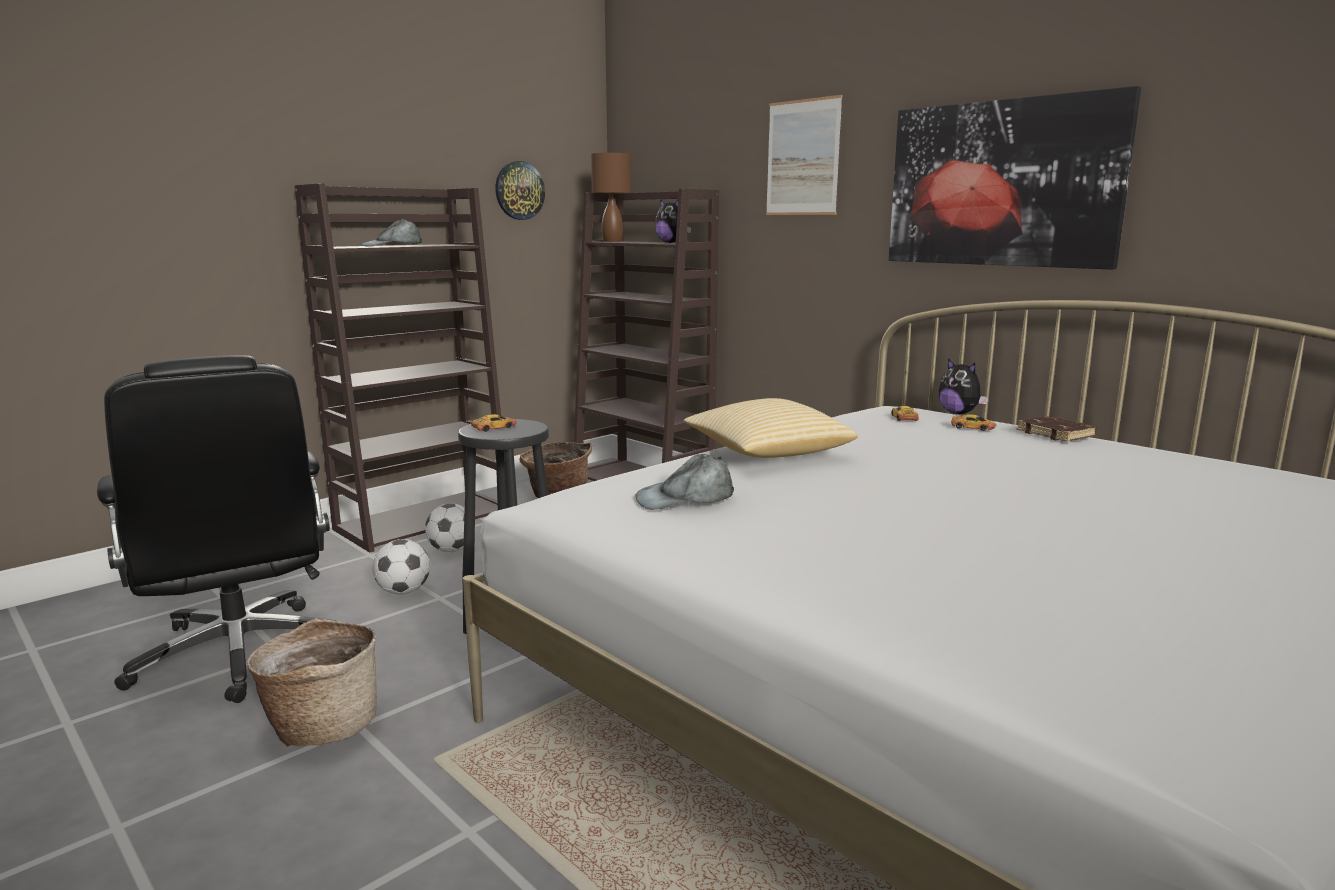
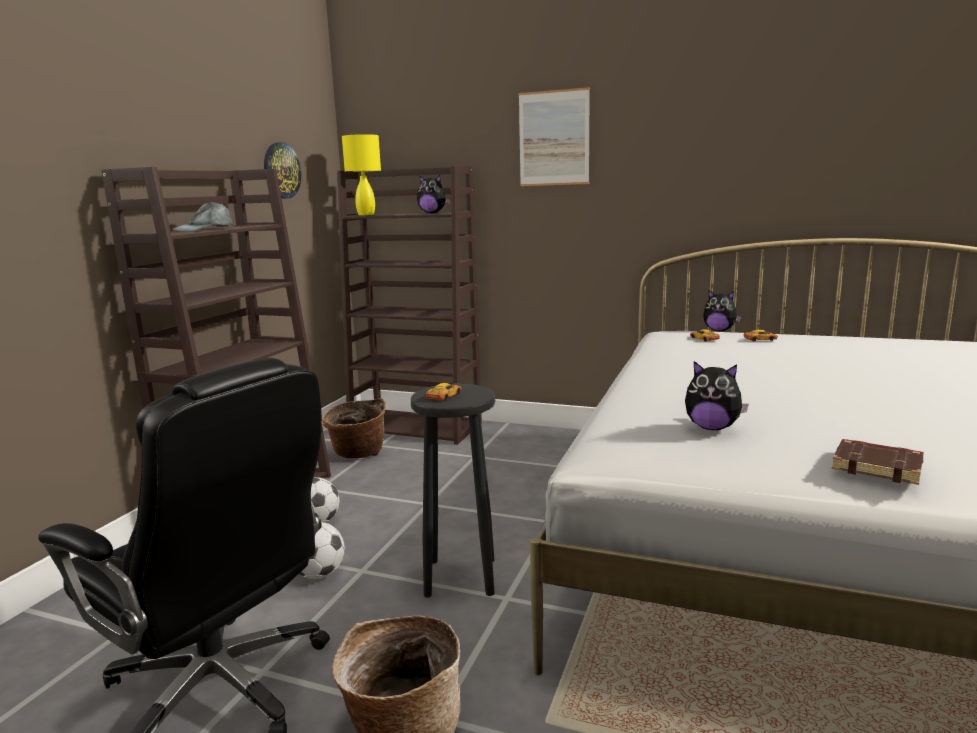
camera: 25 degrees left, 0 degrees up
brown table lamp [591,153,631,242] -> yellow table lamp [342,134,381,215]
grey cap [636,454,734,510] -> plush toy [685,361,749,430]
pillow [683,398,858,458] -> none
picture [889,86,1141,270] -> none
brown book [1017,416,1097,442] -> brown book moved to [832,439,924,485]

